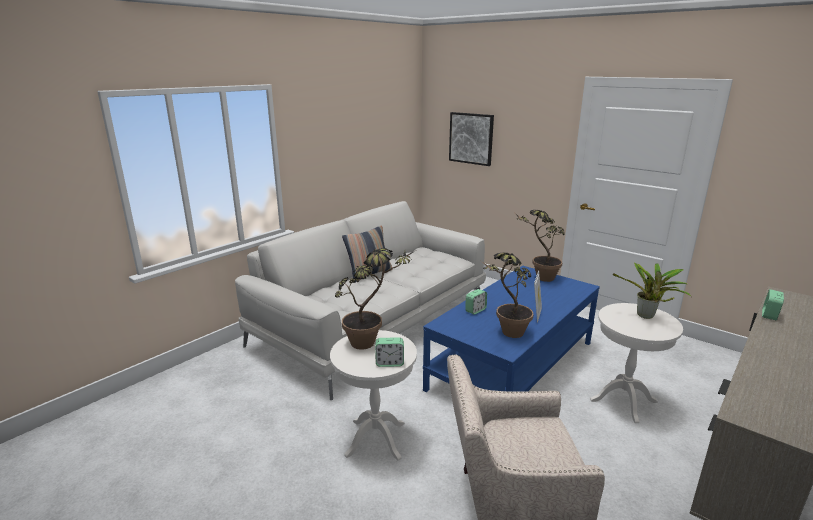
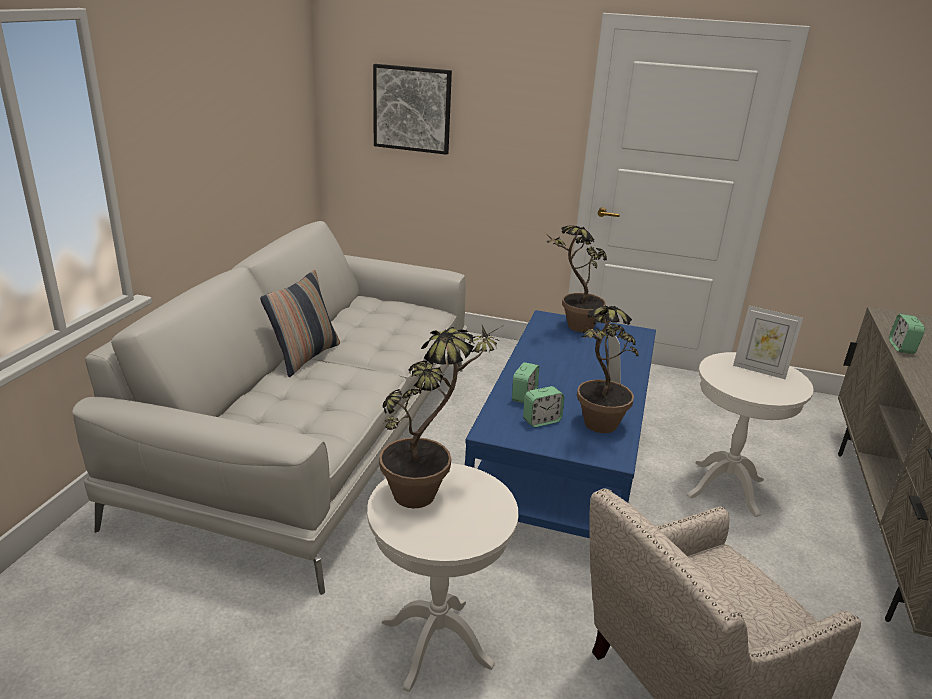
camera: 25 degrees left, 5 degrees up
alarm clock [375,337,404,367] -> alarm clock moved to [523,386,564,427]
potted plant [613,263,692,319] -> picture frame [733,306,803,380]

